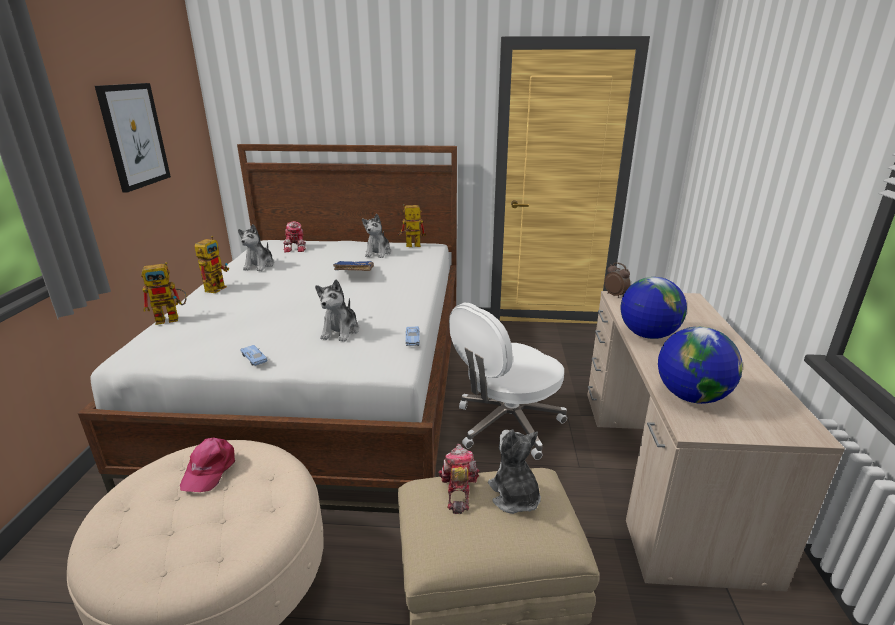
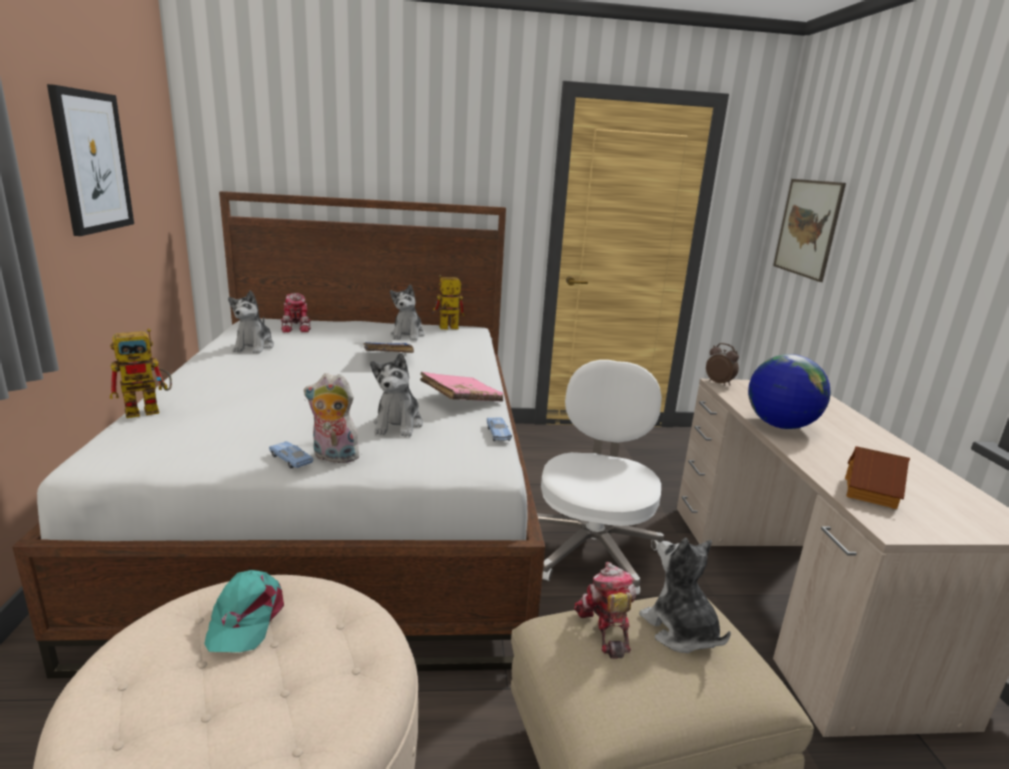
camera: 10 degrees left, 5 degrees down
pink cap [180,437,235,492] -> turquoise cap [204,570,284,652]
toy robot [195,236,229,293] -> none
white office chair [449,303,567,460] -> white office chair turned 150 degrees clockwise [537,360,664,595]
globe [658,327,743,404] -> toy house [845,446,910,509]
none -> plush toy [304,373,360,463]
none -> pink book [420,372,503,402]
none -> picture [773,179,846,282]

